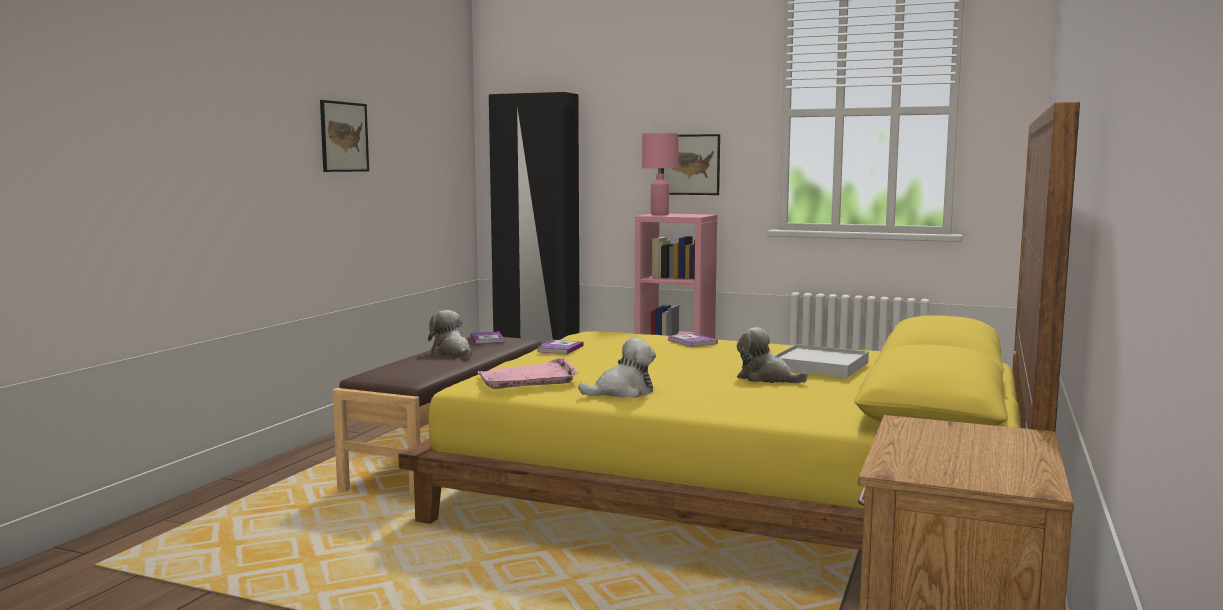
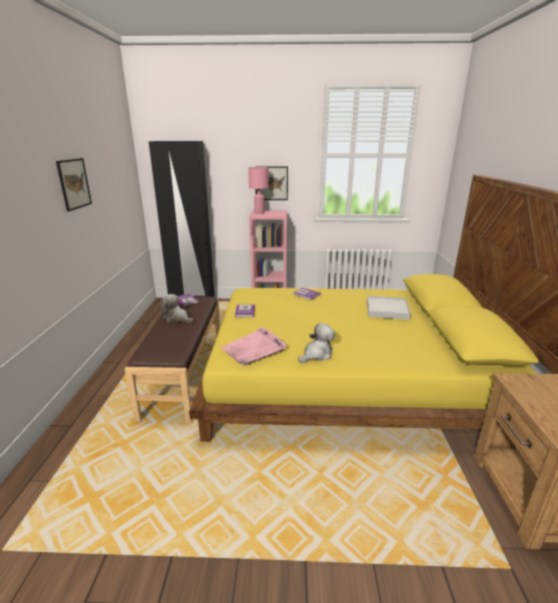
camera: 20 degrees left, 15 degrees up
plush toy [737,327,808,383] -> none

